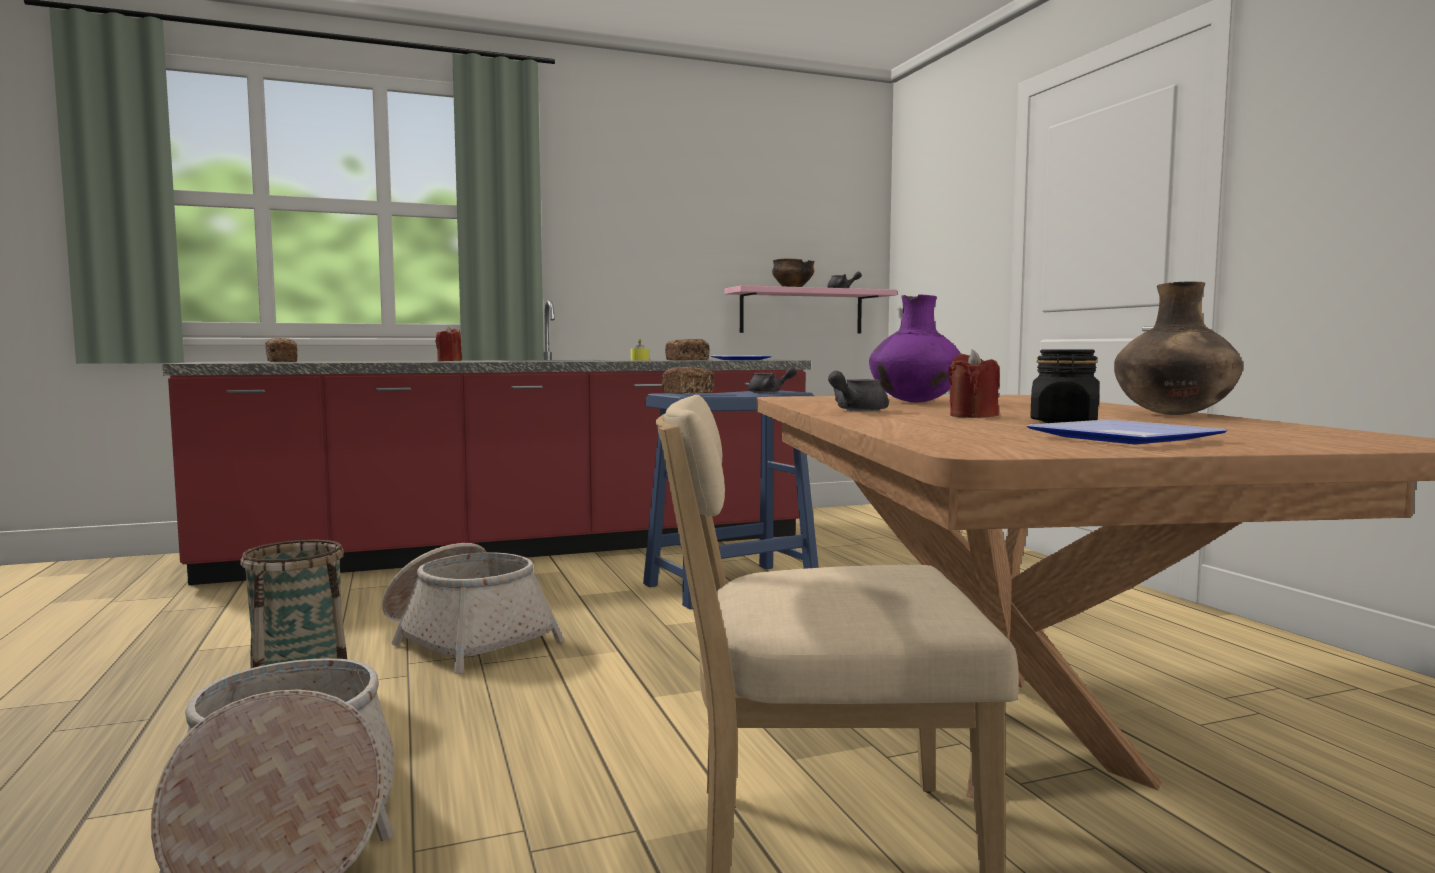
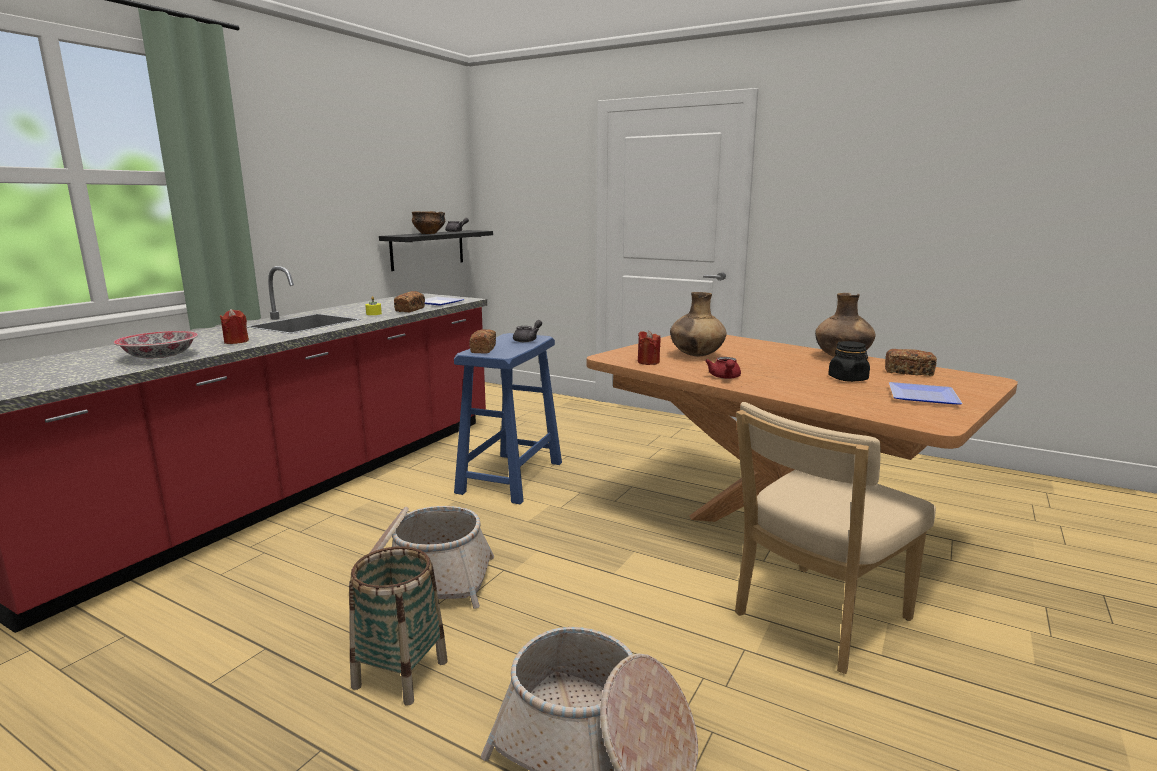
camera: 40 degrees left, 10 degrees up
bread [265,338,298,362] -> bread moved to [885,349,937,376]
pink shelf [725,285,897,334] -> black shelf [379,230,493,271]
grey teapot [828,371,889,411] -> red teapot [705,357,741,379]
purple vase [869,295,961,402] -> brown vase [670,292,727,356]
red candle [949,350,1000,418] -> red candle moved to [638,330,660,365]
none -> bowl [114,331,198,358]

